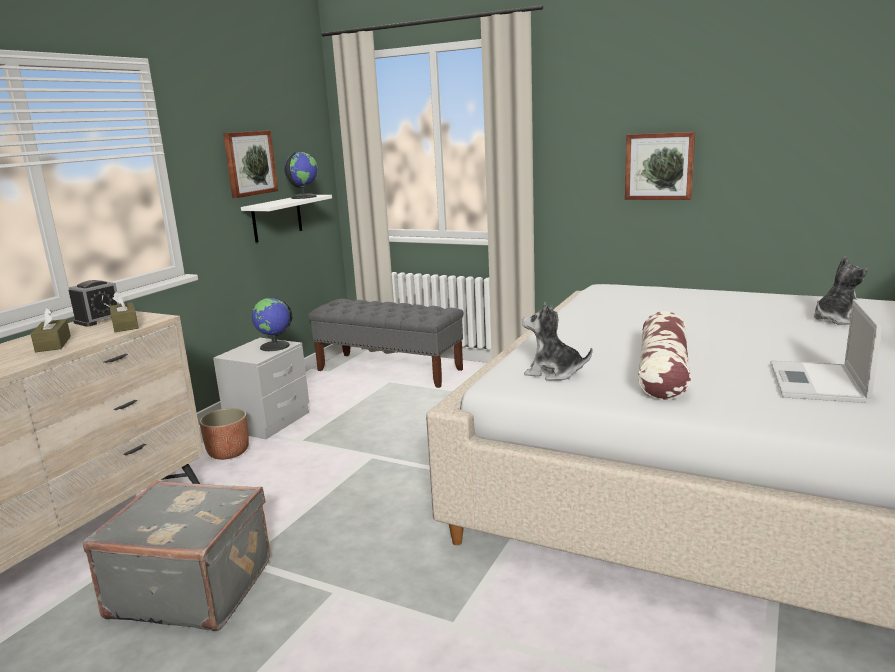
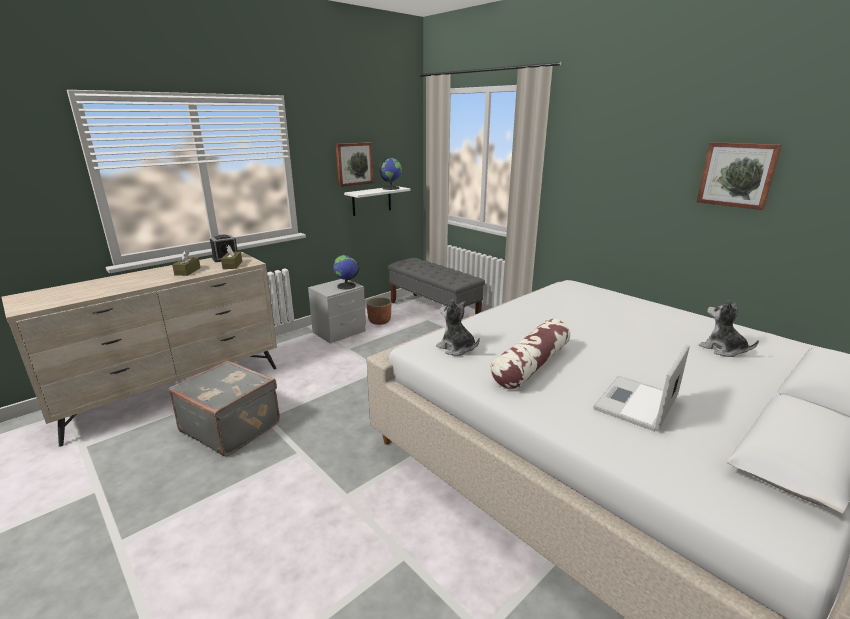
camera: 20 degrees right, 5 degrees up
planter [199,408,249,460] -> planter moved to [366,297,391,325]
picture [625,132,695,200] -> picture moved to [697,142,782,210]
plush toy [814,256,868,325] -> plush toy turned 120 degrees counterclockwise [699,300,759,357]

